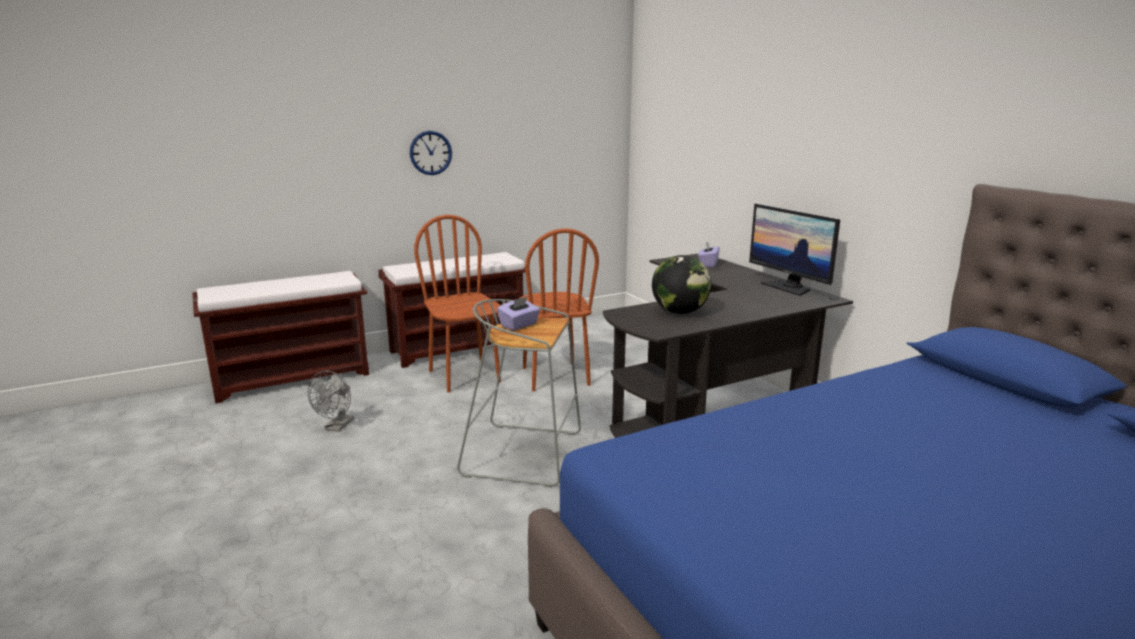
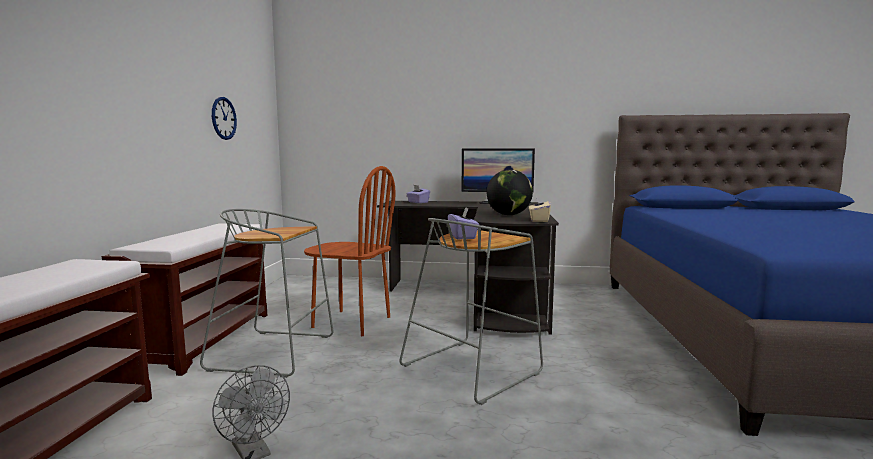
camera: 55 degrees left, 10 degrees down
wall clock [410,131,452,175] -> wall clock moved to [212,97,237,140]
brown chair [414,215,501,393] -> grey stool [200,209,334,378]
none -> beige tissue box [529,196,551,222]

